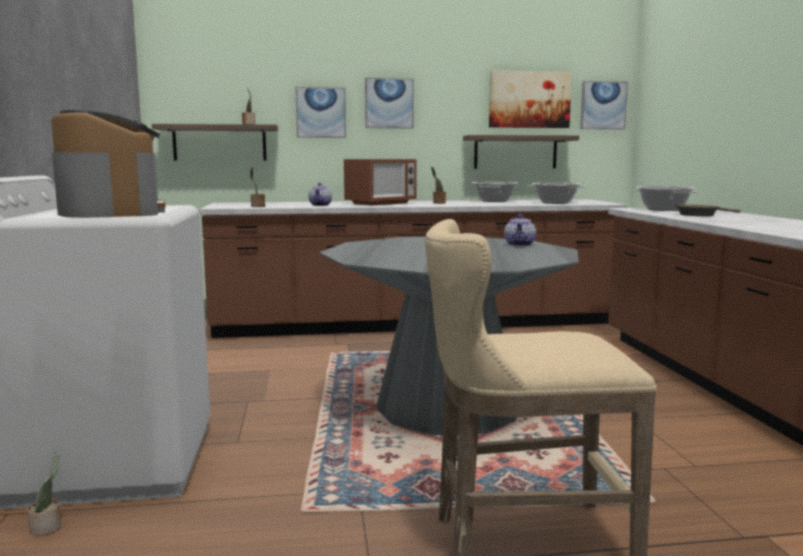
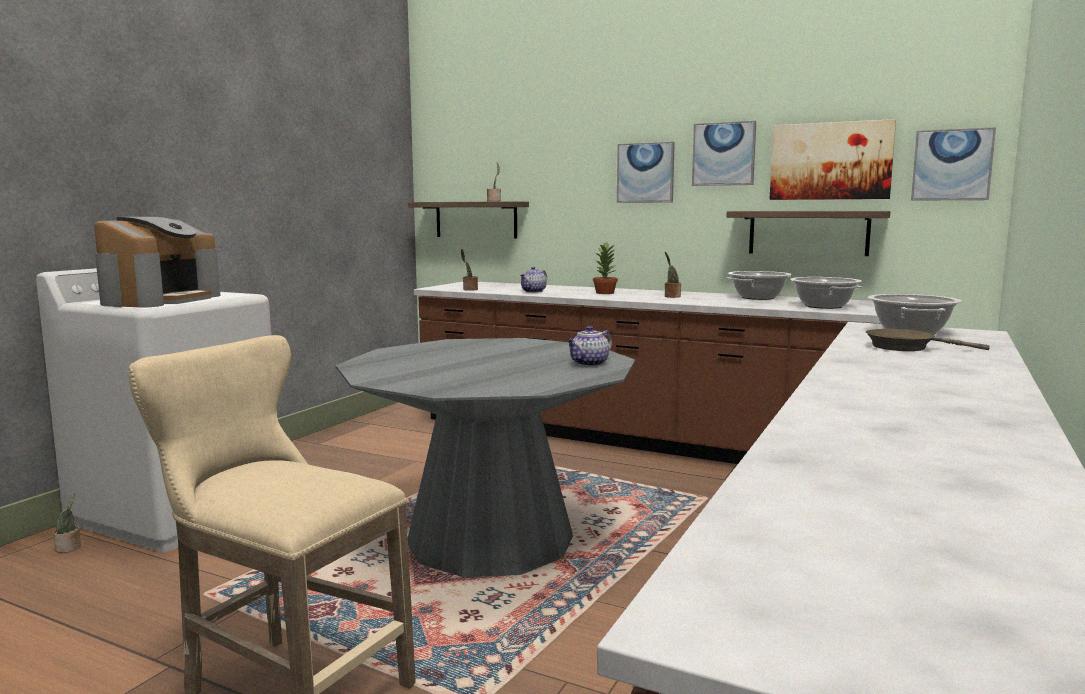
camera: 35 degrees right, 0 degrees up
picture [295,87,346,138] -> picture moved to [692,121,756,186]
microwave [344,159,417,205] -> potted plant [593,241,618,294]

